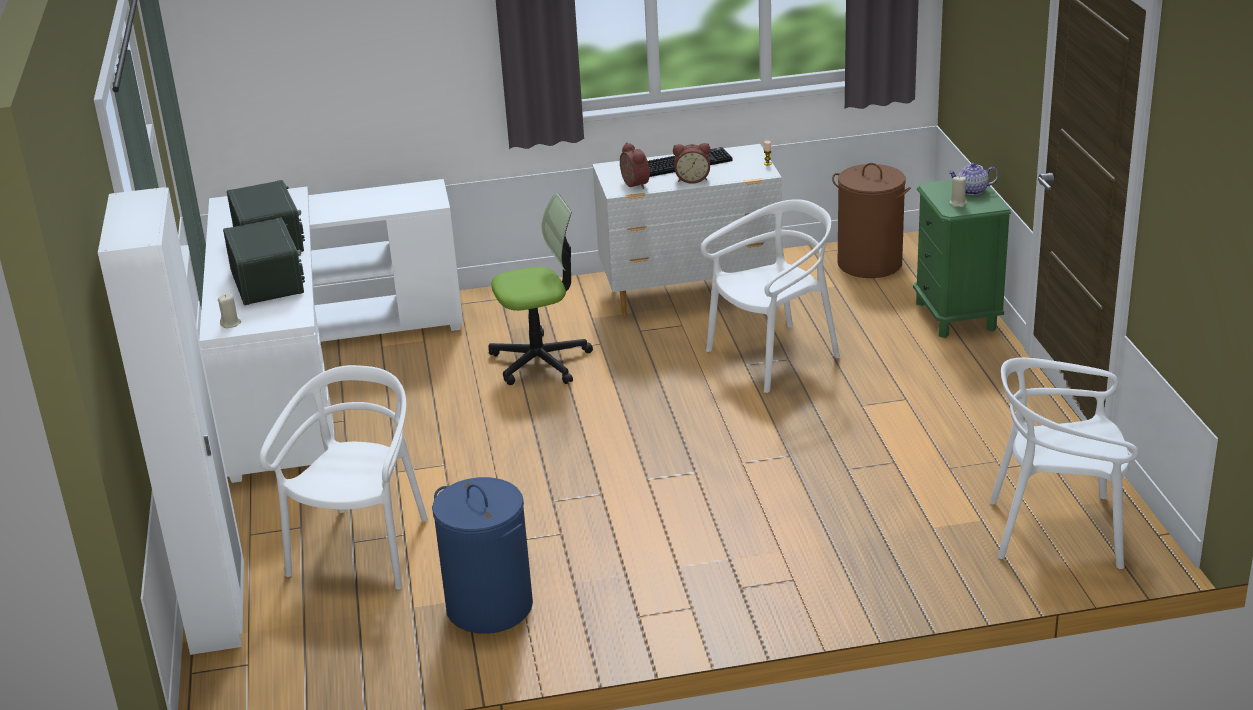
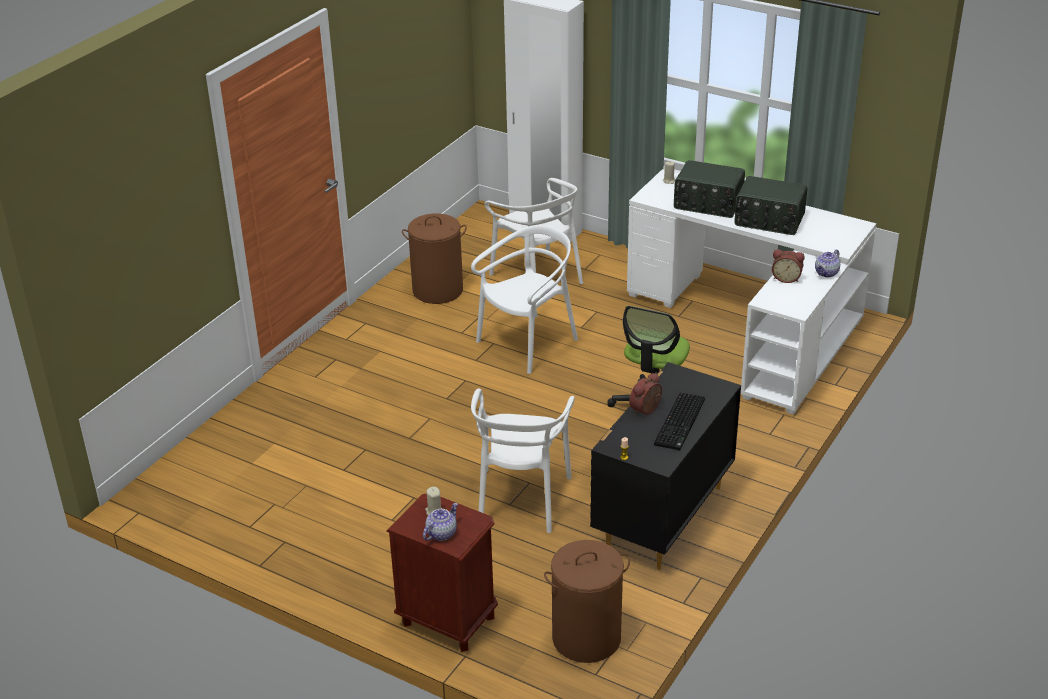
camera: 130 degrees right, 5 degrees up
blue laundry basket [432,477,533,634] -> brown laundry basket [402,214,467,304]
white dresser [592,144,782,316] -> black dresser [590,362,741,570]
alarm clock [620,142,650,189] -> alarm clock moved to [772,249,805,283]
green nightstand [913,179,1011,338] -> brown nightstand [387,494,498,652]
white chair [990,358,1138,569] -> white chair moved to [471,225,578,374]
none -> teapot [815,249,840,277]

